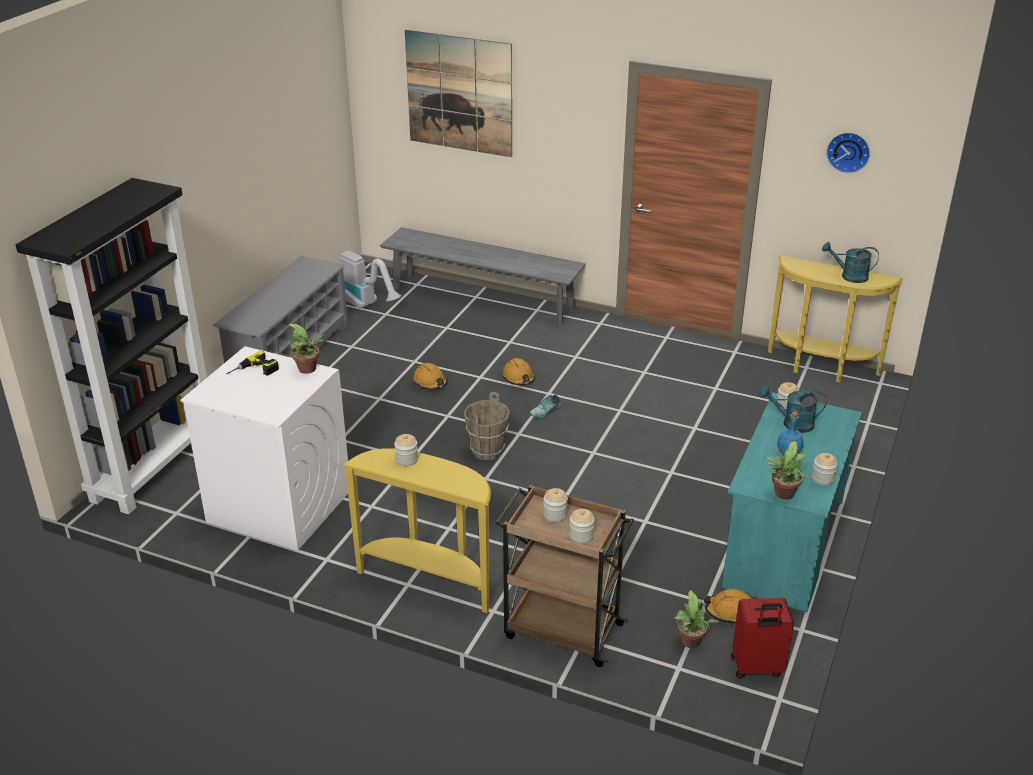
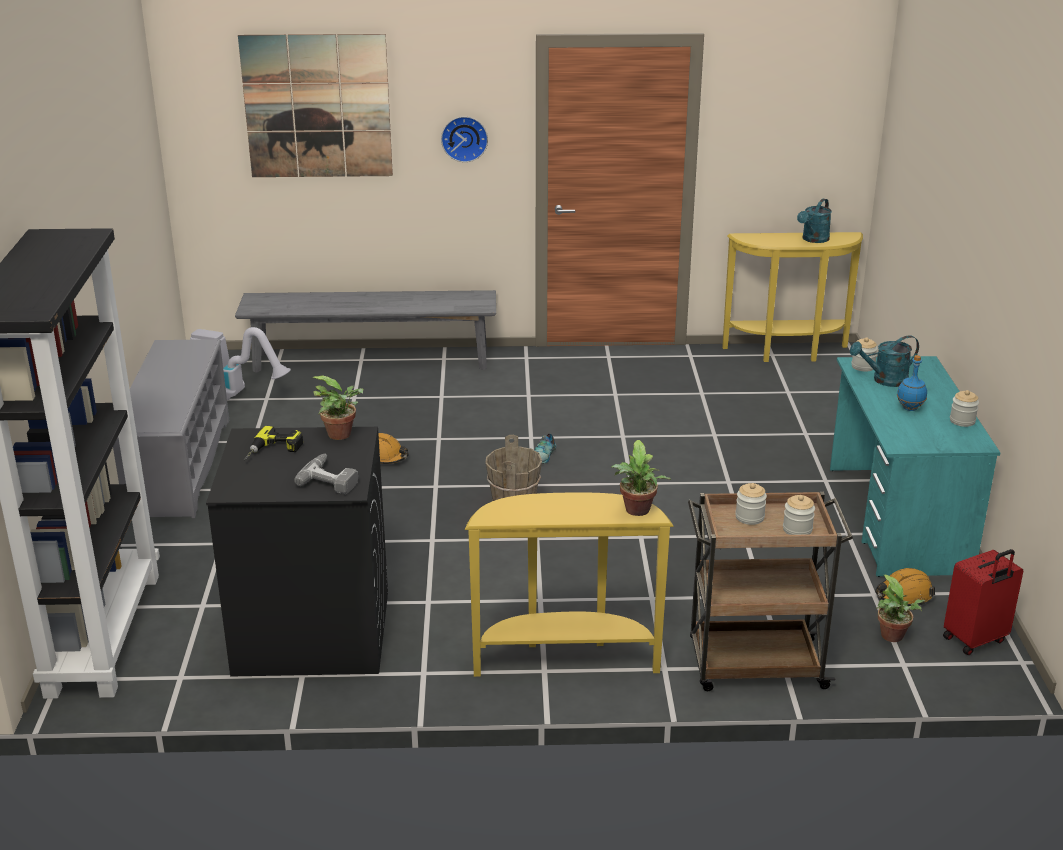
camera: 25 degrees left, 5 degrees down
white washing machine [180,346,348,550] -> black washing machine [206,427,388,677]
jar [394,434,418,466] -> none
orange hard hat [503,358,535,385] -> none
potted plant [765,441,811,500] -> potted plant moved to [611,440,671,516]
turquoise watering can [822,242,879,283] -> turquoise watering can turned 45 degrees counterclockwise [797,199,832,243]
wall clock [826,132,870,173] -> wall clock moved to [441,116,488,162]
none -> power drill [294,454,358,494]

